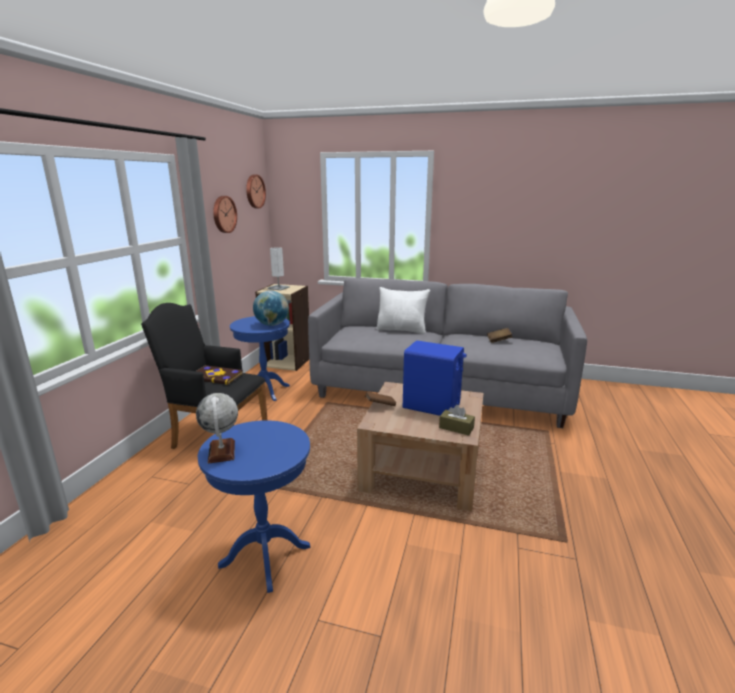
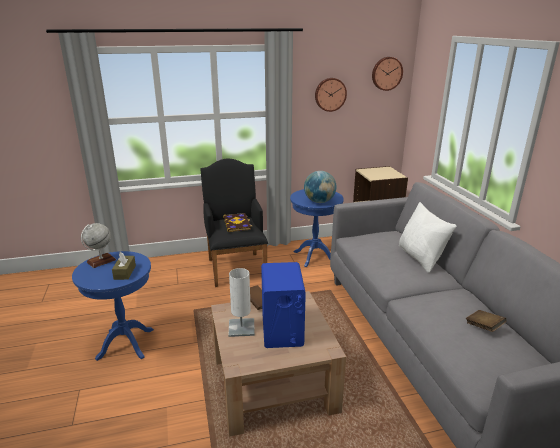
camera: 60 degrees right, 5 degrees up
white table lamp [268,247,290,291] -> white table lamp moved to [228,268,255,337]
brown tissue box [439,405,475,436] -> brown tissue box moved to [112,252,136,280]

